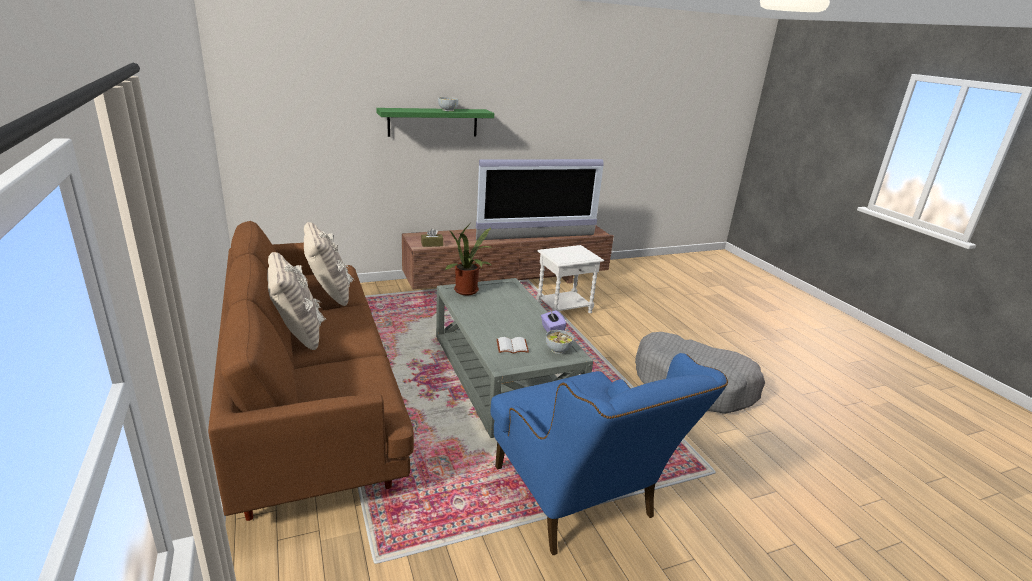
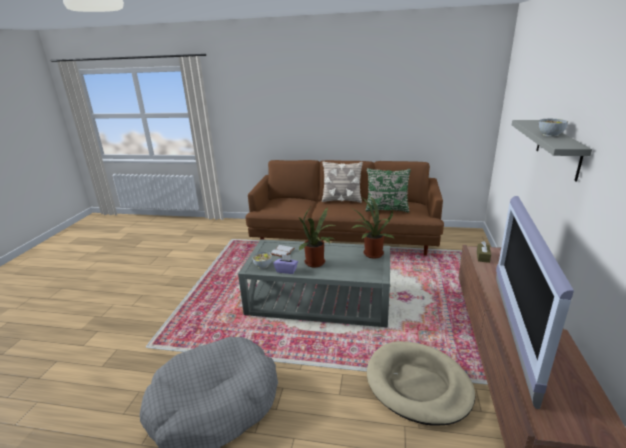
camera: 125 degrees right, 0 degrees up
beige pillow [304,222,355,306] -> green pillow [366,168,411,213]
green shelf [376,108,494,137] -> grey shelf [512,120,592,182]
blue armchair [490,353,728,555] -> none
white side table [537,245,604,313] -> beige dog bed [367,341,475,425]
none -> potted plant [299,208,337,268]

